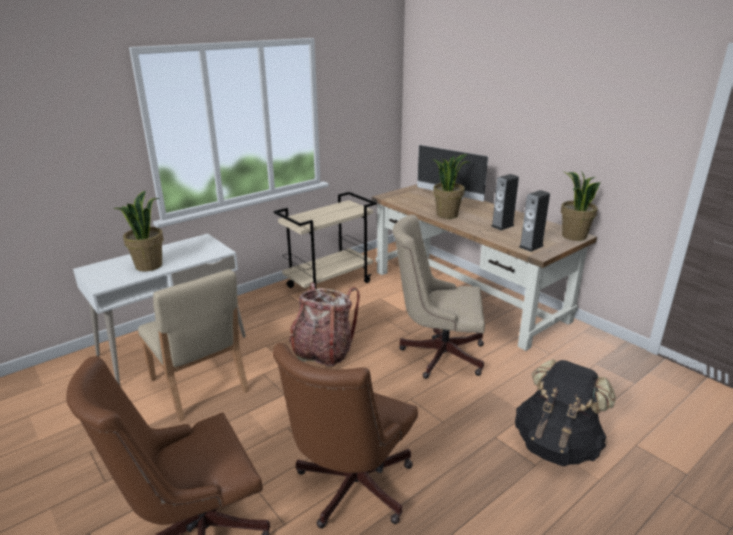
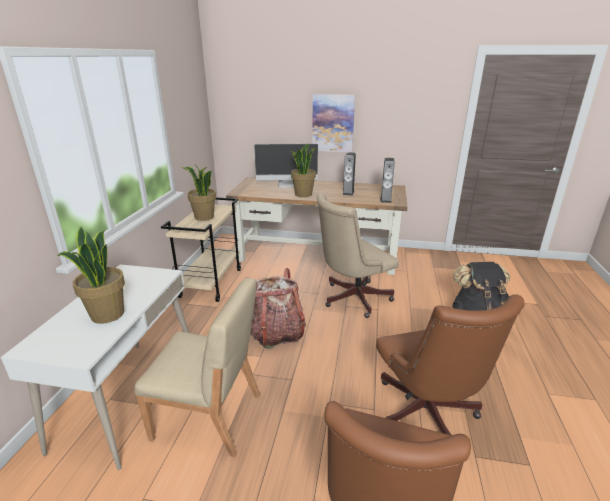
camera: 40 degrees left, 0 degrees up
potted plant [561,171,600,241] -> potted plant moved to [181,165,216,221]
none -> picture [312,94,355,152]

